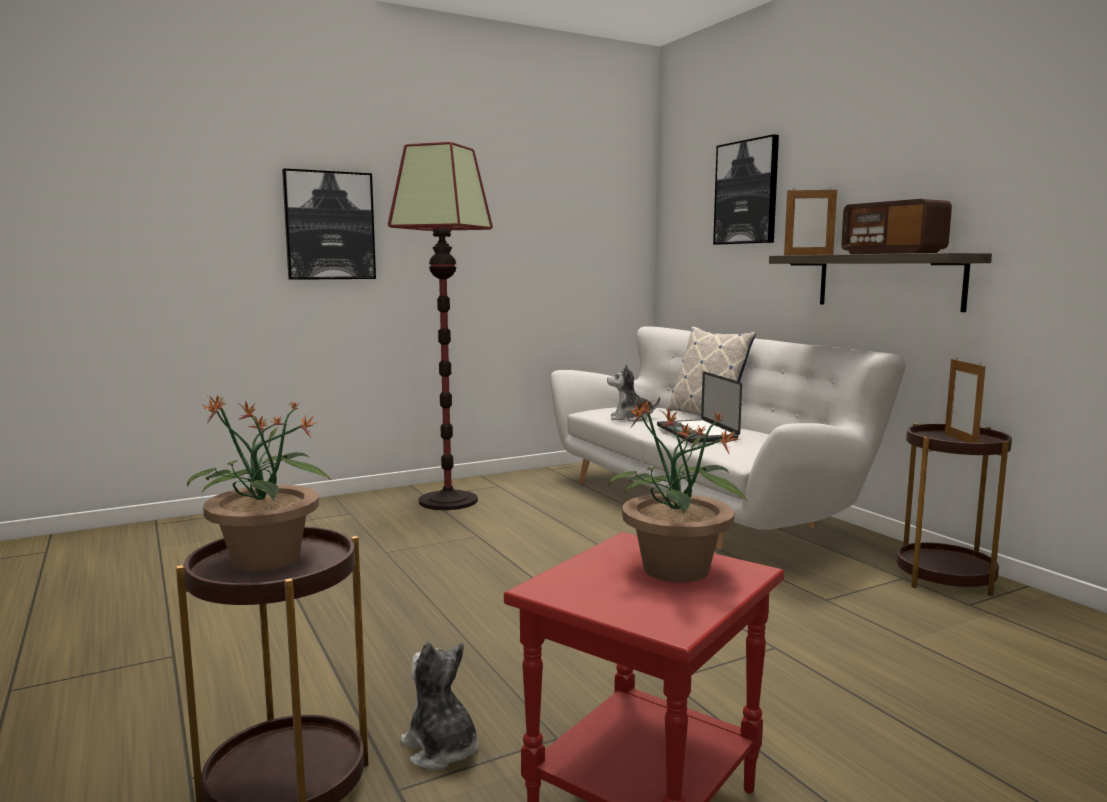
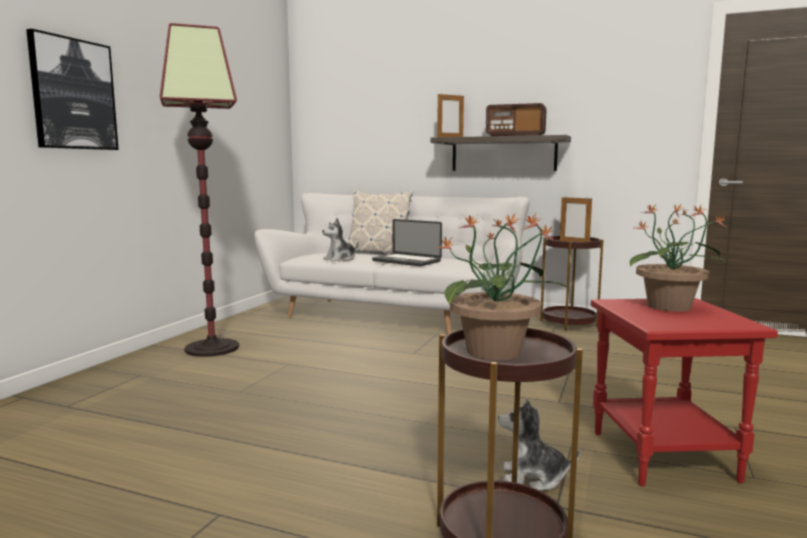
camera: 40 degrees left, 0 degrees up
picture [713,134,779,245] -> none

